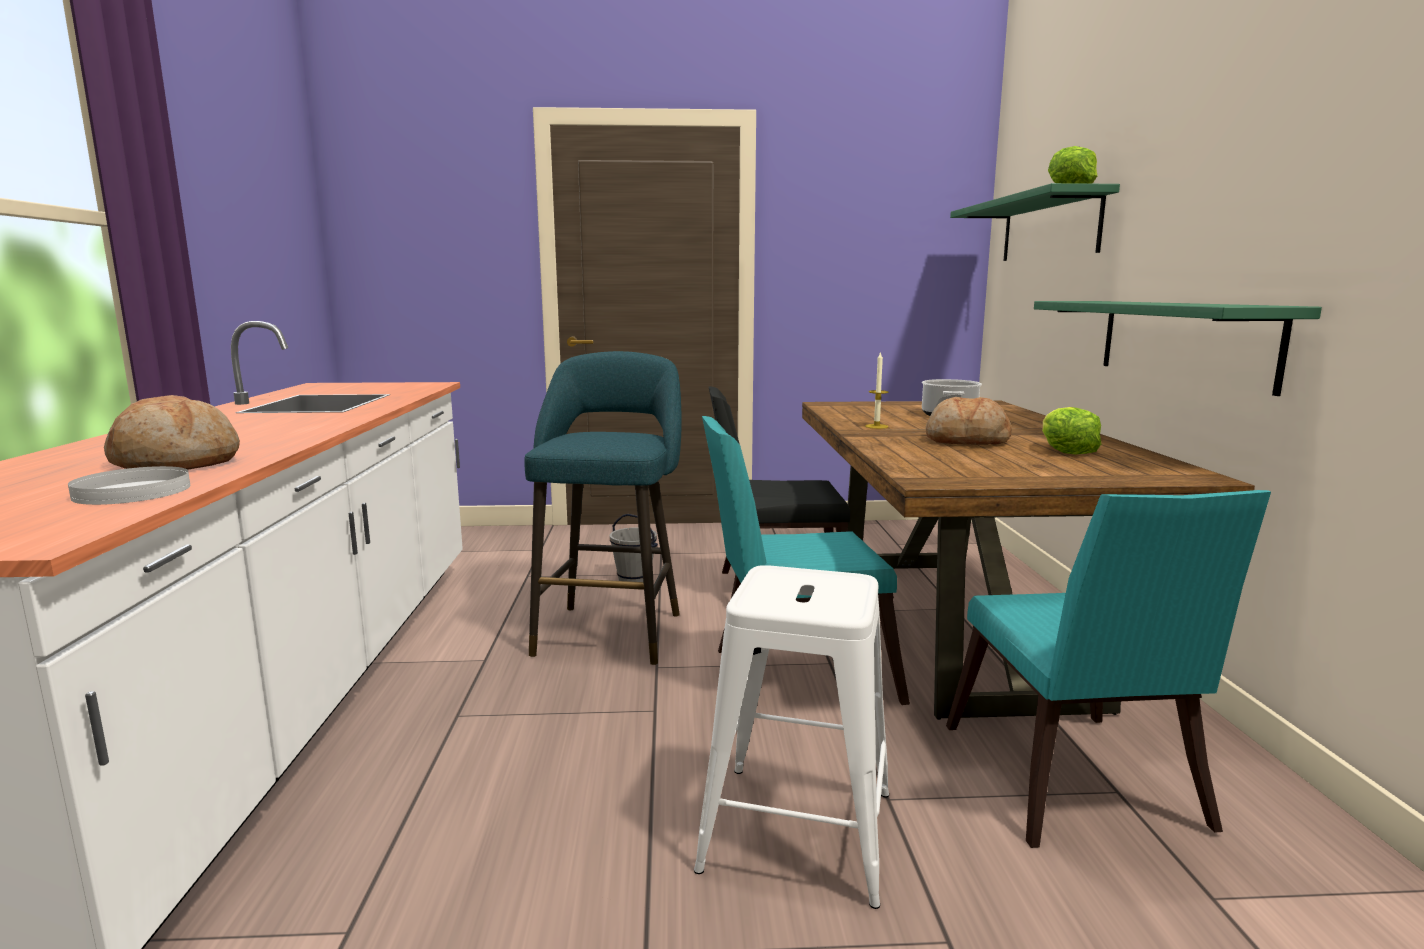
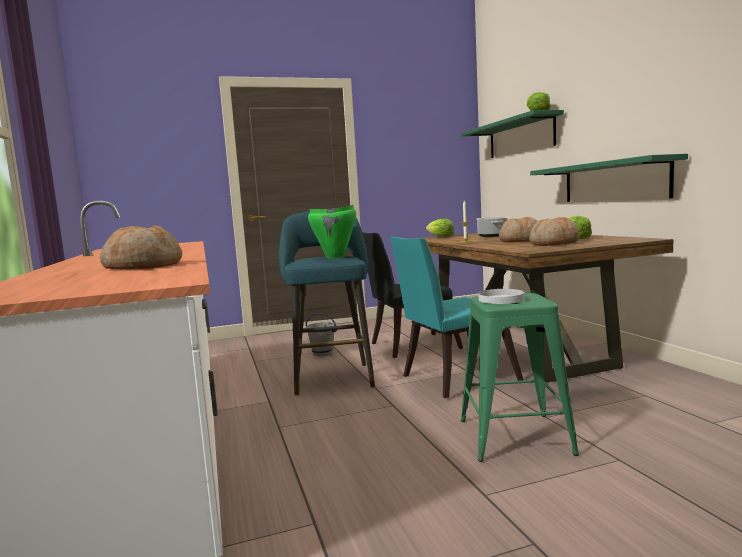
camera: 15 degrees left, 5 degrees down
white plate [68,466,190,505] -> white plate moved to [478,289,525,304]
white stool [694,565,889,909] -> green stool [461,293,579,462]
turquoise chair [946,490,1271,848] -> none
none -> green cooking pot [308,205,356,258]
none -> lettuce [426,219,454,237]
none -> bread [529,217,579,246]

